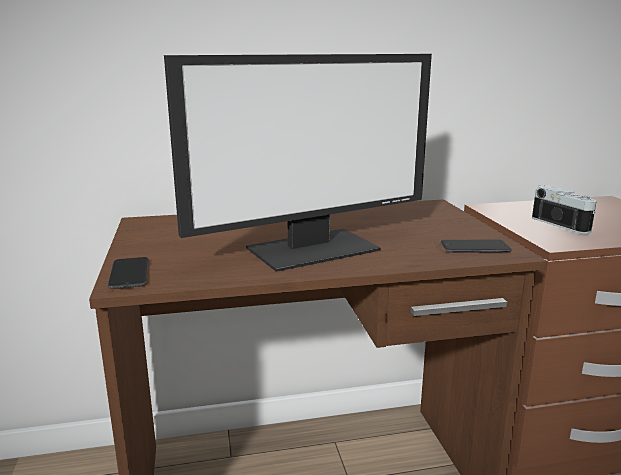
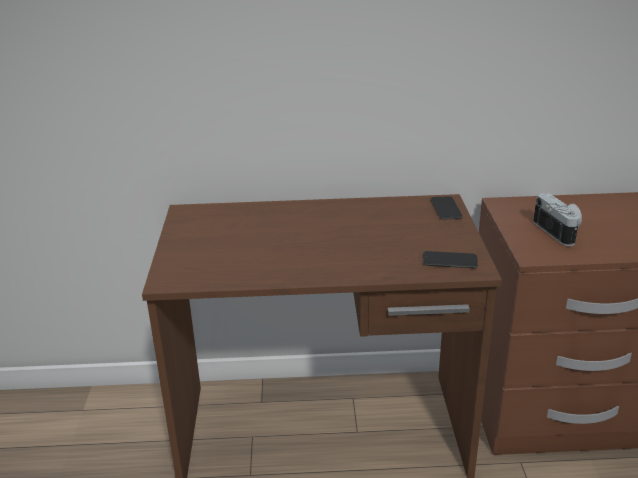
camera: 10 degrees right, 10 degrees up
phone [108,257,149,289] -> phone moved to [431,196,463,220]
monitor [164,54,432,272] -> none

